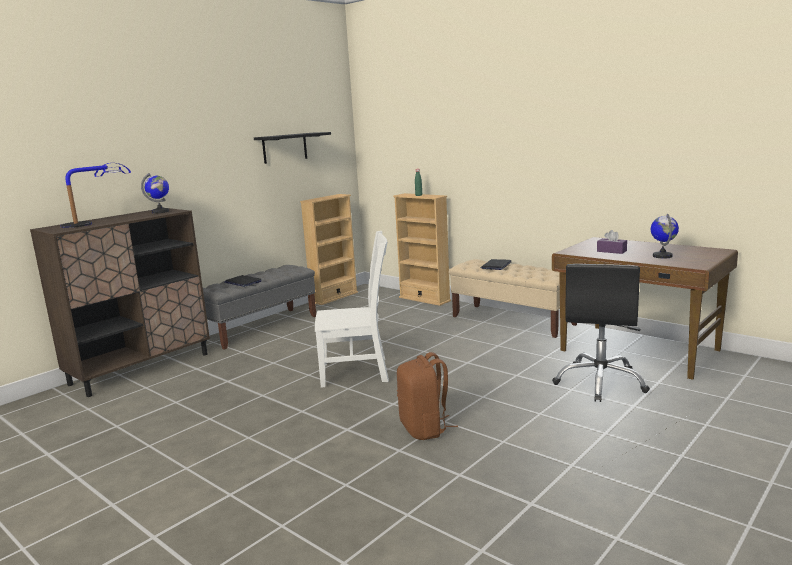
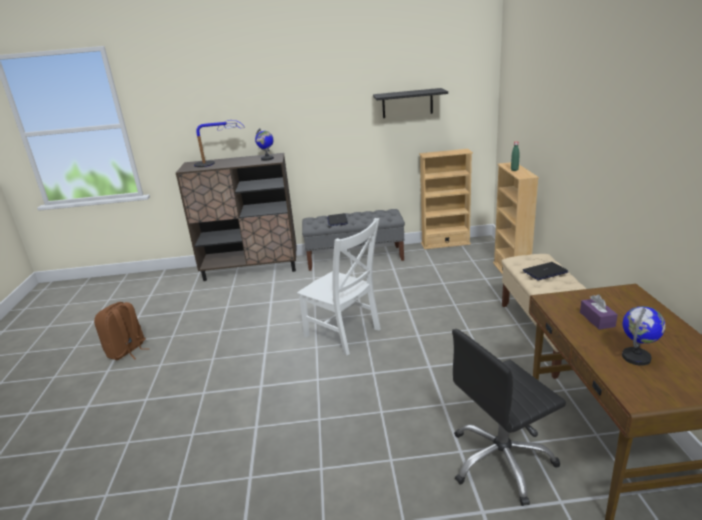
camera: 45 degrees right, 10 degrees up
brown backpack [397,352,458,440] -> brown backpack moved to [94,302,150,360]

